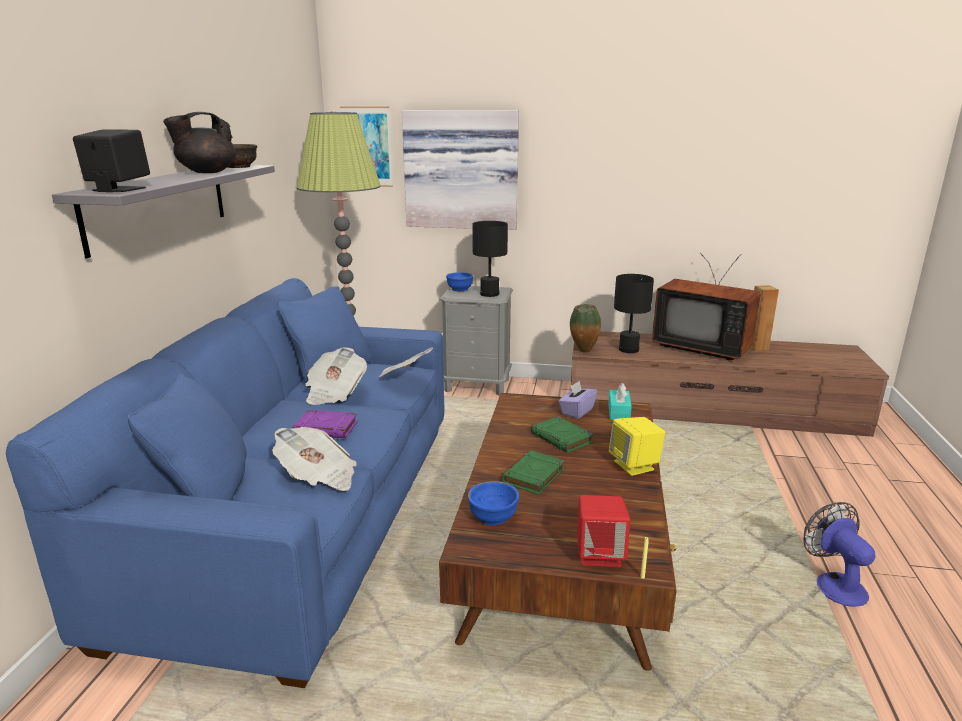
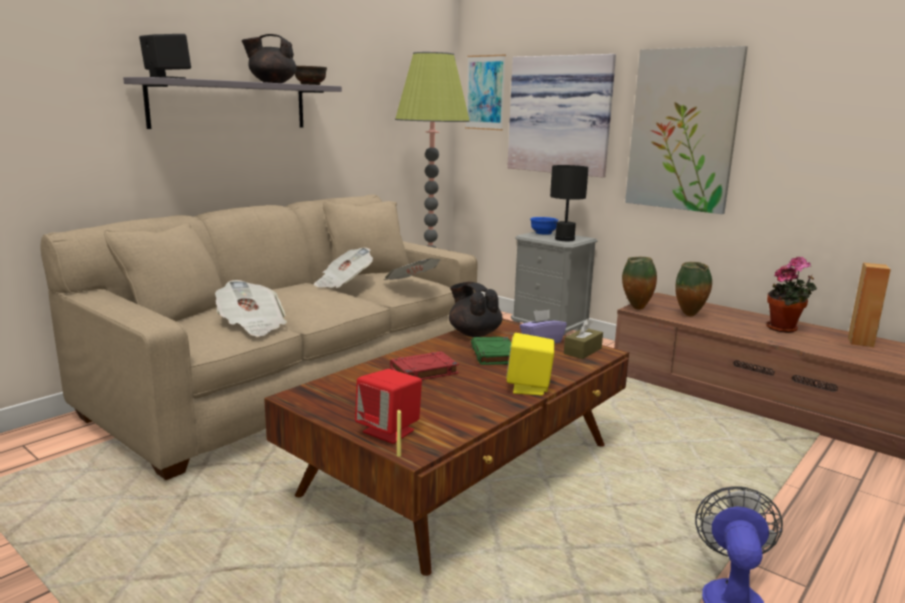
camera: 30 degrees right, 5 degrees down
blue sofa [6,278,445,688] -> beige sofa [40,195,478,480]
purple book [293,410,358,438] -> none
blue bowl [468,481,519,525] -> none
green book [501,451,565,495] -> red book [390,351,459,380]
turquoise tissue box [608,383,632,420] -> brown tissue box [564,318,603,359]
black table lamp [614,274,654,353] -> vase [675,262,712,316]
television [652,253,760,360] -> potted plant [766,257,817,333]
none -> black teapot [449,282,503,337]
none -> picture [625,46,748,214]

